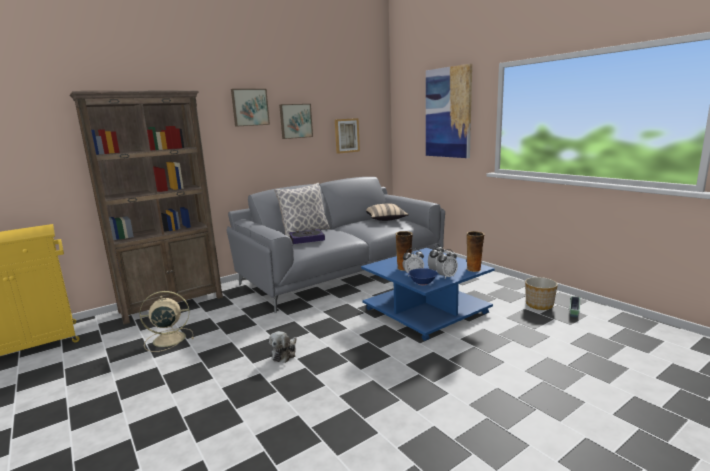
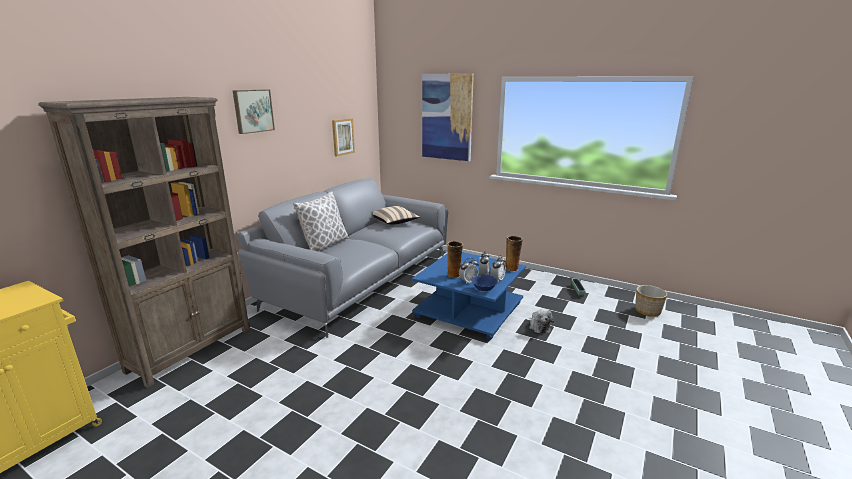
camera: 25 degrees left, 5 degrees up
beige fan [140,291,194,352] -> none
plush toy [269,331,297,363] -> plush toy moved to [529,309,554,334]
picture [279,104,313,139] -> none
book [289,229,325,244] -> none
planter [525,277,558,310] -> planter moved to [635,285,667,317]

